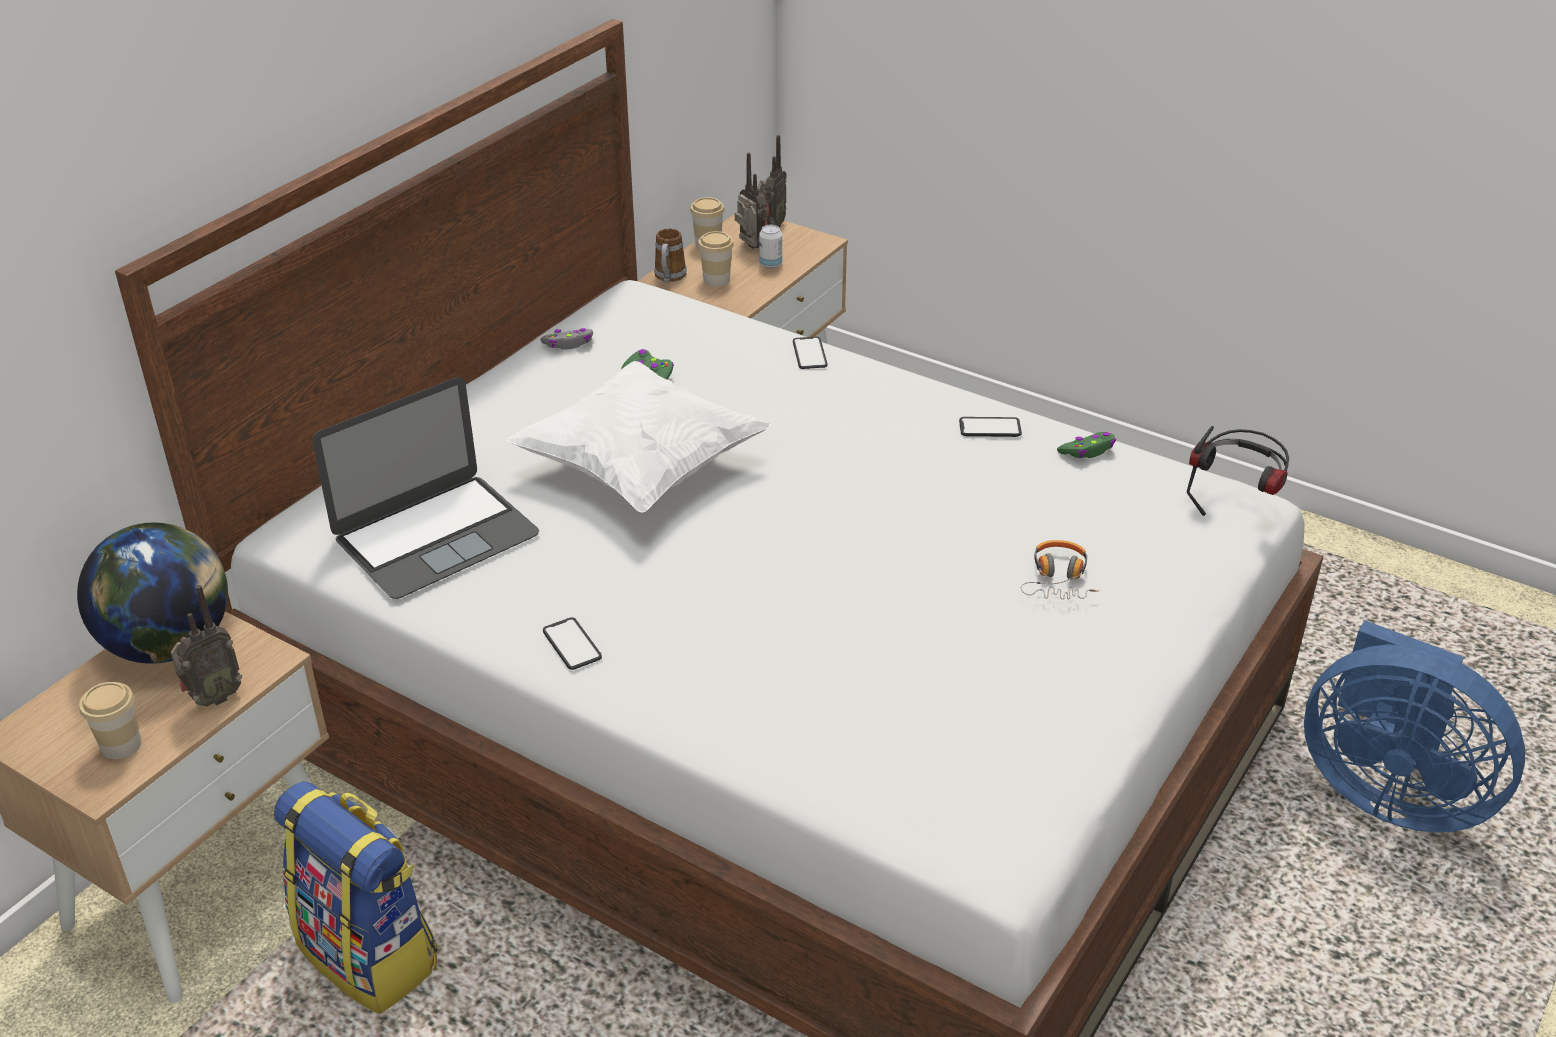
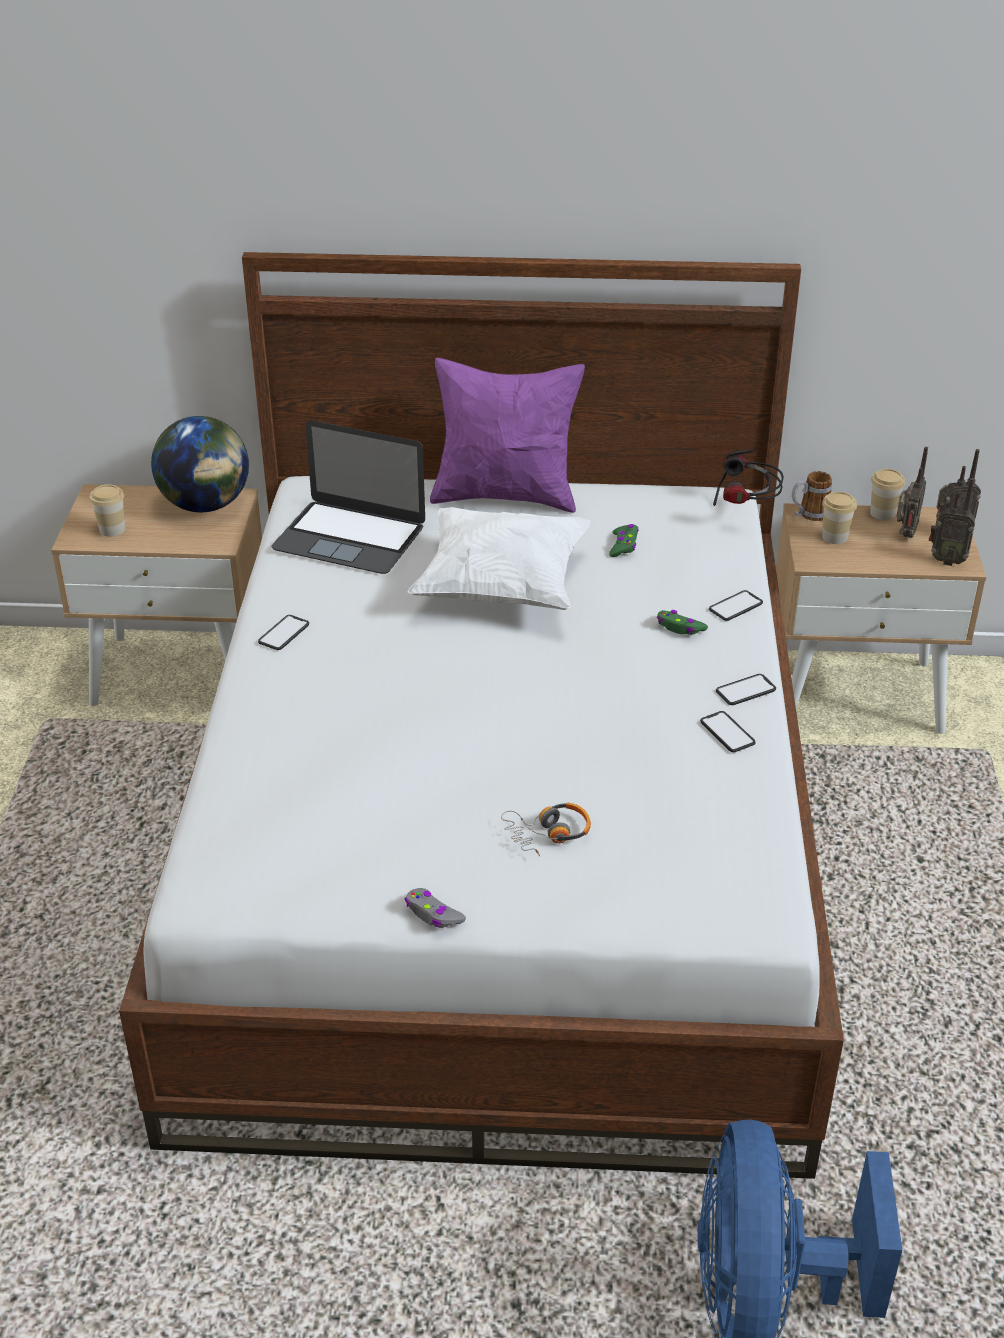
camera: 60 degrees right, 0 degrees up
radio [171,585,242,706] -> radio moved to [929,478,975,566]
backpack [274,781,438,1014] -> none
grey game controller [541,328,593,350] -> grey game controller moved to [405,888,466,928]
can [759,225,782,269] -> none
green game controller [1057,432,1116,458] -> green game controller moved to [657,610,708,635]
headphones [1187,426,1289,516] -> headphones moved to [713,450,784,506]
none -> purple pillow [430,358,585,513]
none -> phone [716,674,776,705]

